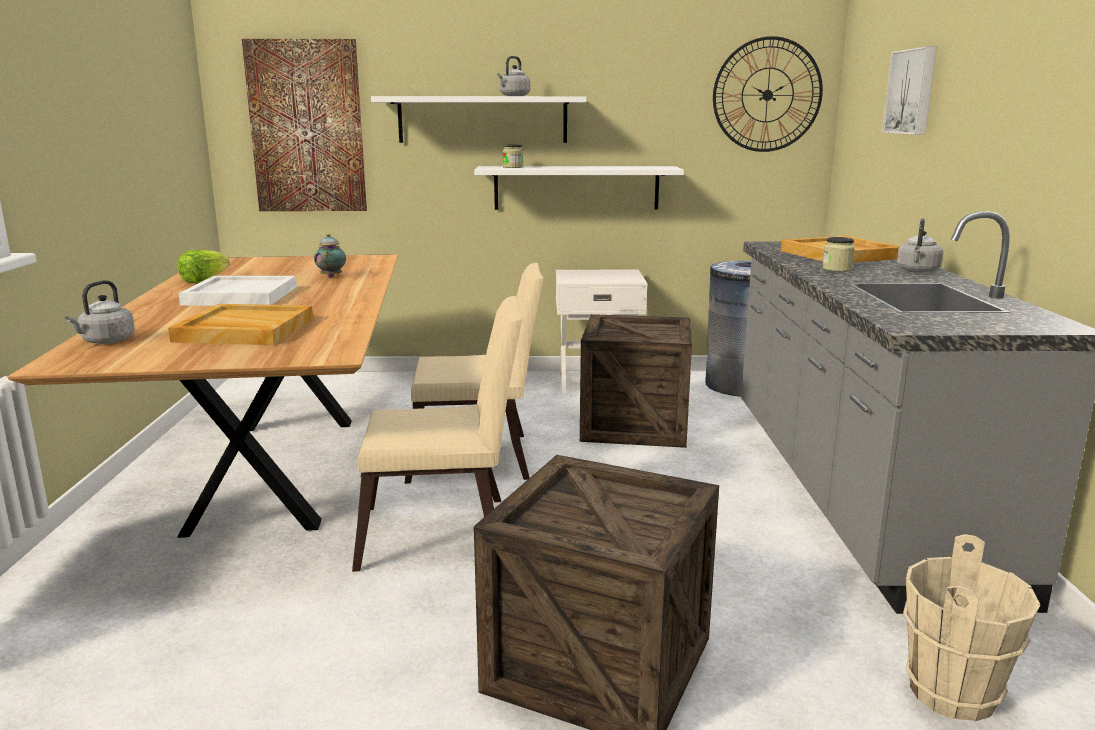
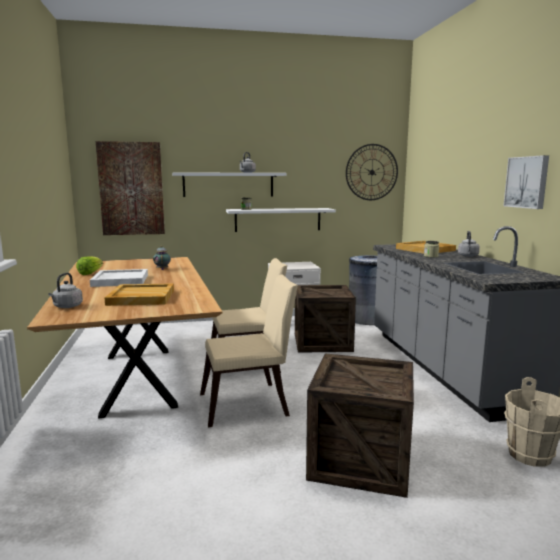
camera: 10 degrees left, 5 degrees down
picture [882,46,937,135] -> picture moved to [504,155,549,209]

